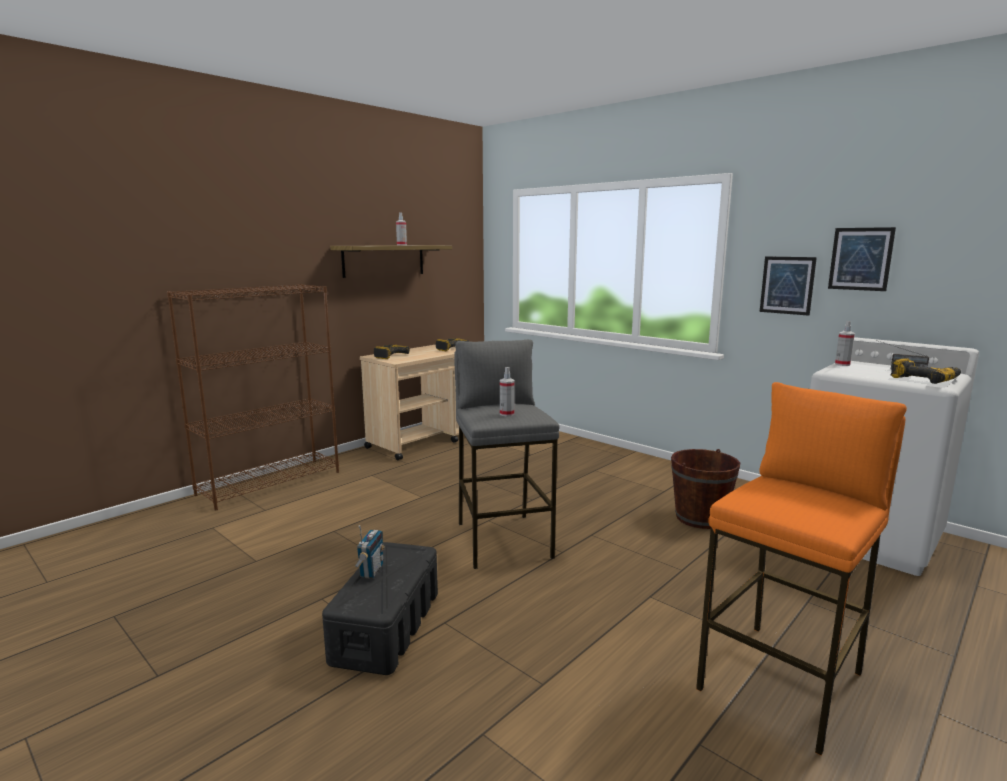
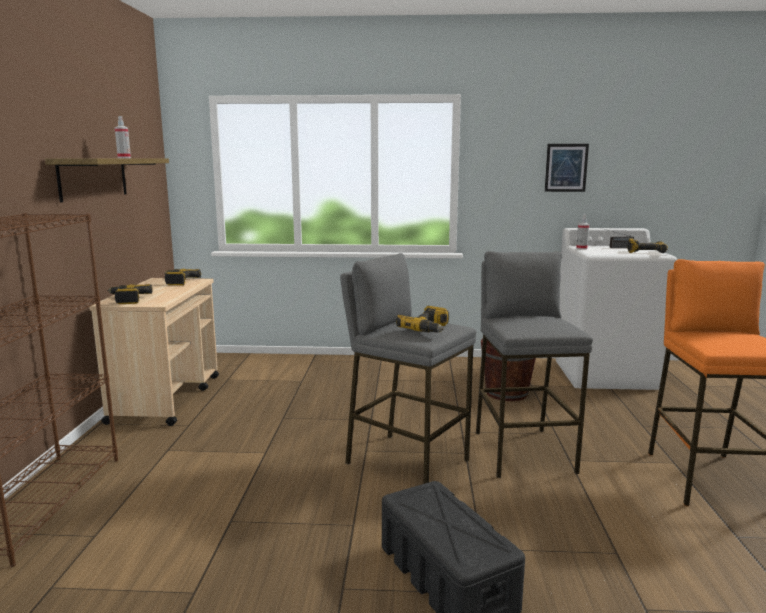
camera: 40 degrees left, 0 degrees up
radio [354,525,385,578] -> none
spray bottle [500,367,515,416] -> power drill [396,306,449,333]
picture [760,256,817,316] -> none
none -> grey stool [476,251,593,478]

